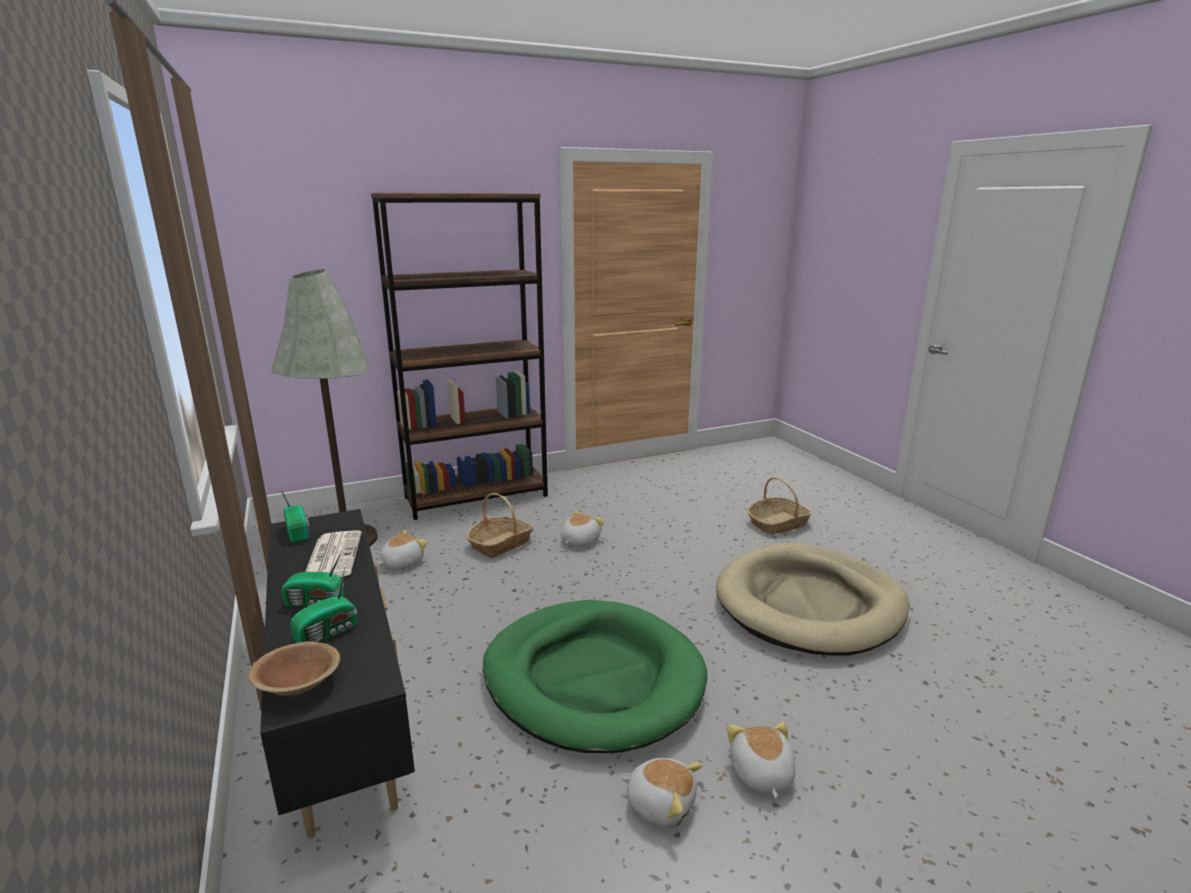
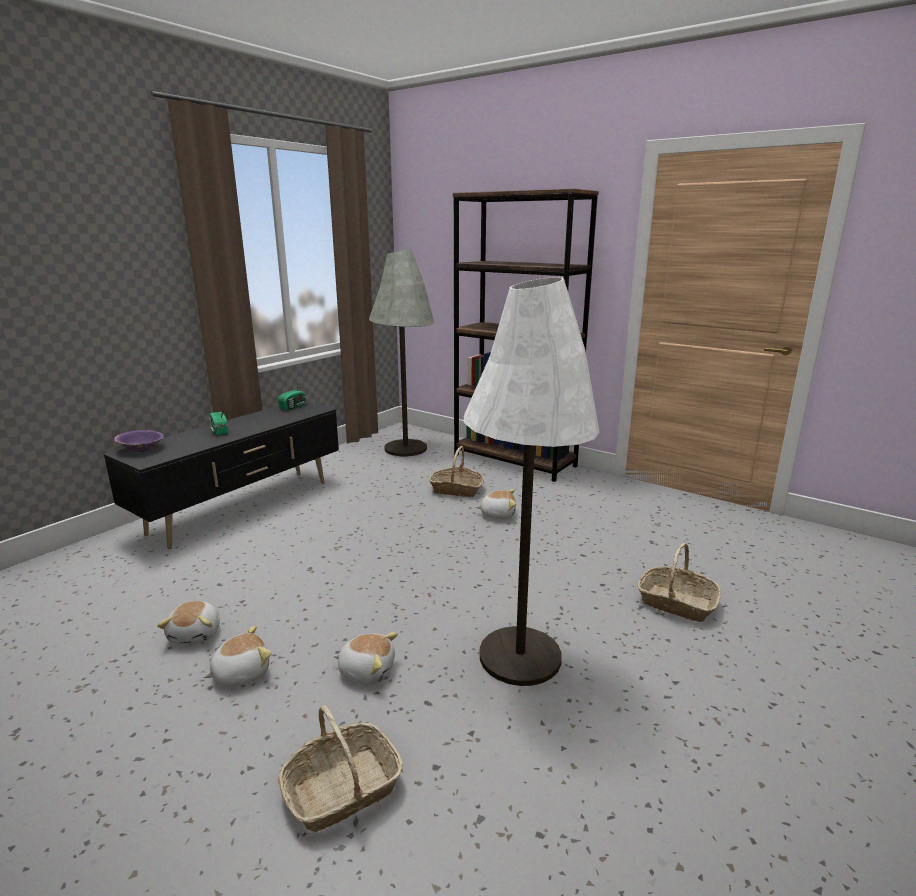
camera: 60 degrees right, 0 degrees up
brown bowl [248,641,340,696] -> purple bowl [114,430,164,452]
radio [290,567,357,643] -> none
newspaper [305,530,362,577] -> none
plush toy [378,530,427,569] -> plush toy moved to [333,632,398,685]
green dog bed [483,600,707,753] -> none
beige dog bed [716,543,910,656] -> white floor lamp [464,277,599,686]
none -> basket [278,705,403,832]

